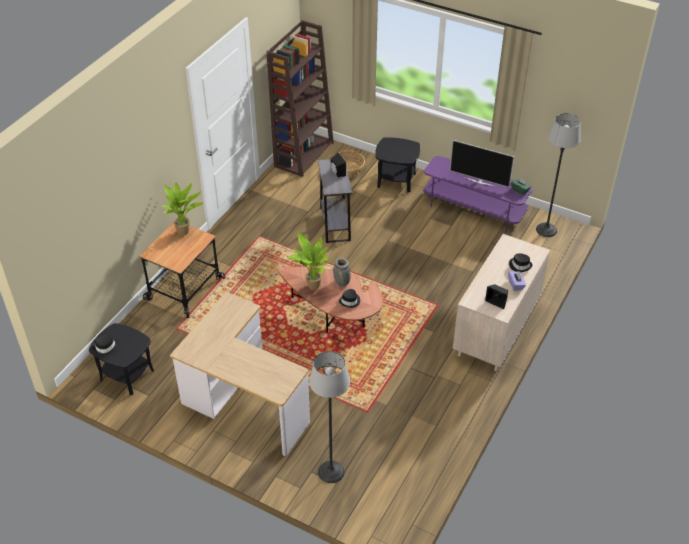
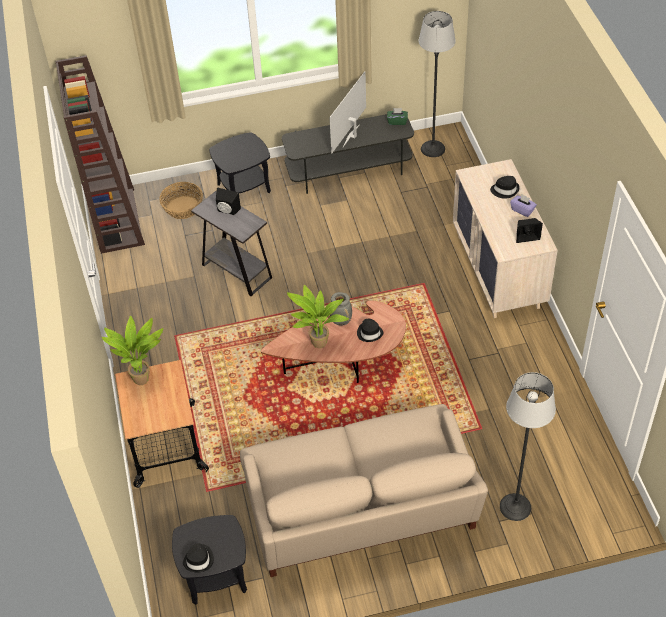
camera: 40 degrees left, 5 degrees up
desk [170,292,310,456] -> beige sofa [240,404,488,577]
purple tv stand [423,156,532,233] -> grey tv stand [282,114,414,194]
television [450,140,514,188] -> television turned 135 degrees clockwise [330,71,366,153]

